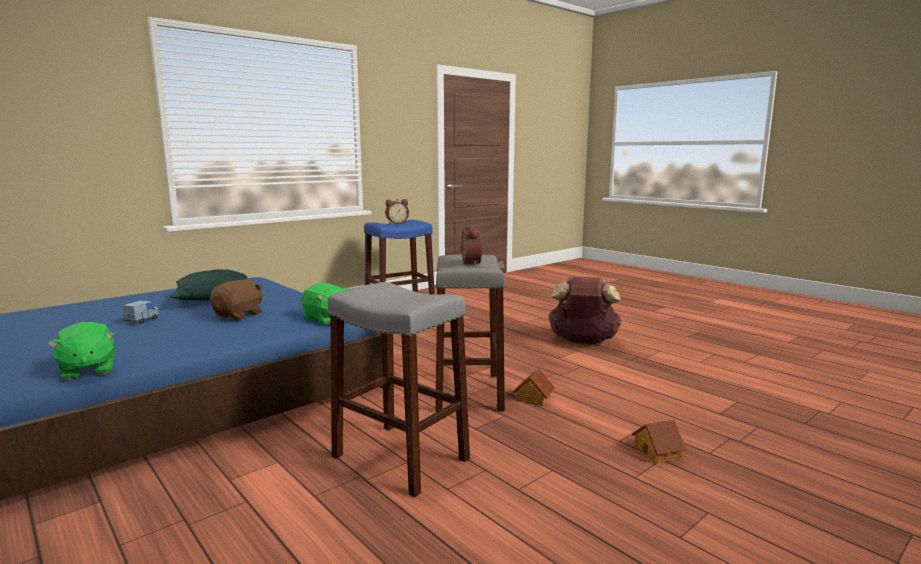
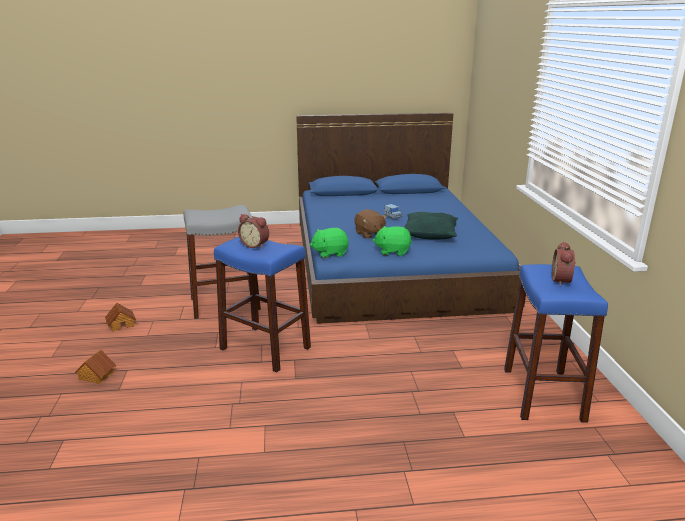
camera: 125 degrees right, 10 degrees up
green plush toy [48,322,115,380] -> green plush toy moved to [373,226,412,256]
grey stool [435,254,505,412] -> blue stool [214,237,311,372]
toy house [513,369,555,406] -> toy house moved to [105,303,136,331]
brown backpack [548,276,622,344] -> none

